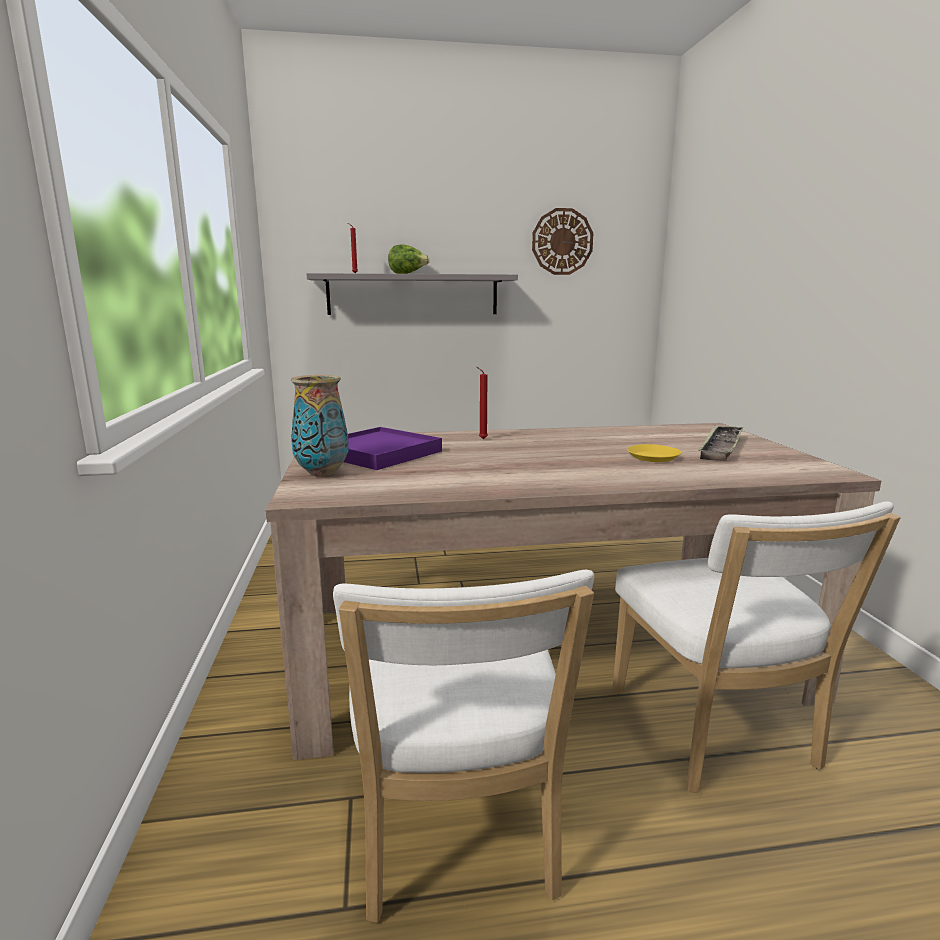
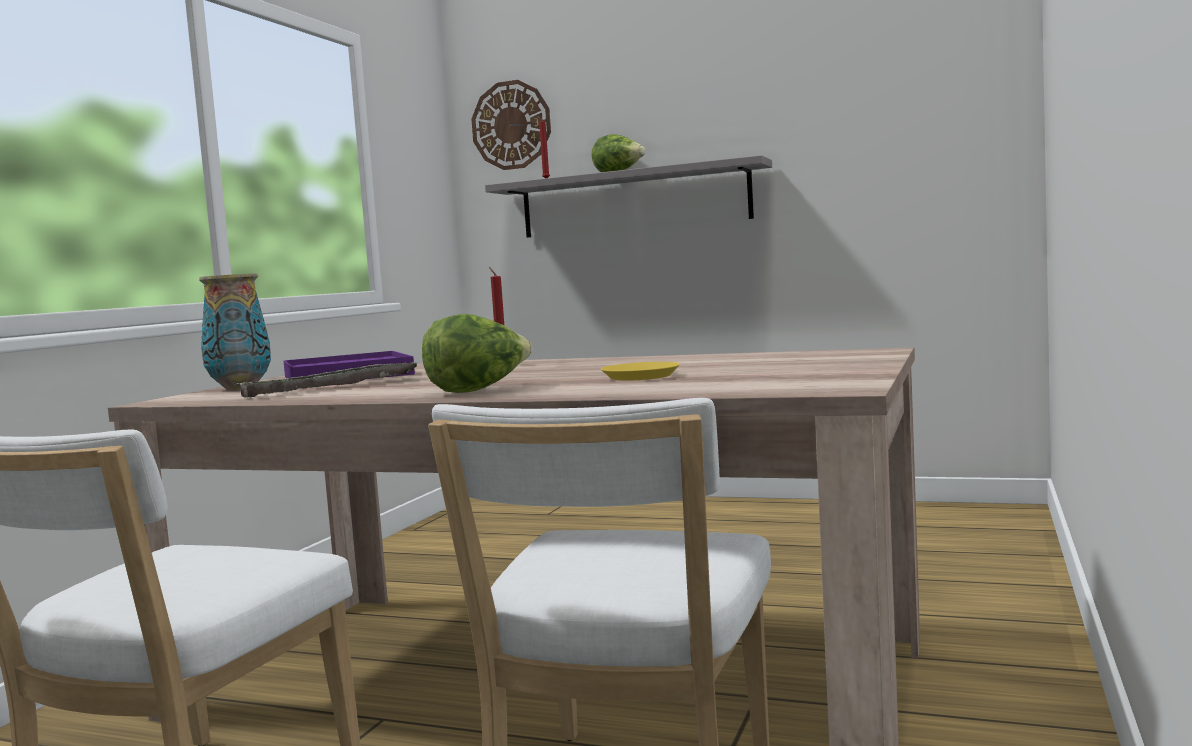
camera: 30 degrees right, 10 degrees down
wall clock [532,208,593,275] -> wall clock moved to [471,80,551,170]
tray [698,425,743,461] -> tray moved to [234,361,420,397]
none -> lettuce [422,314,532,393]

